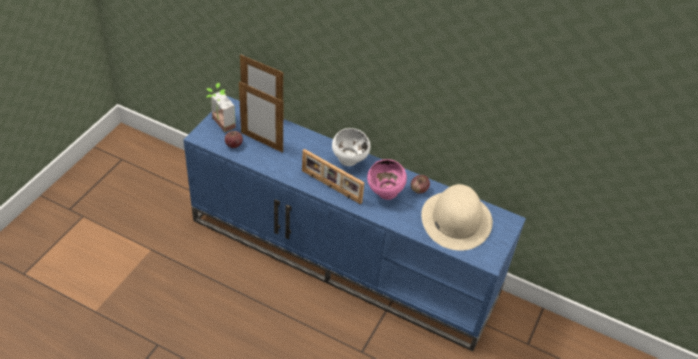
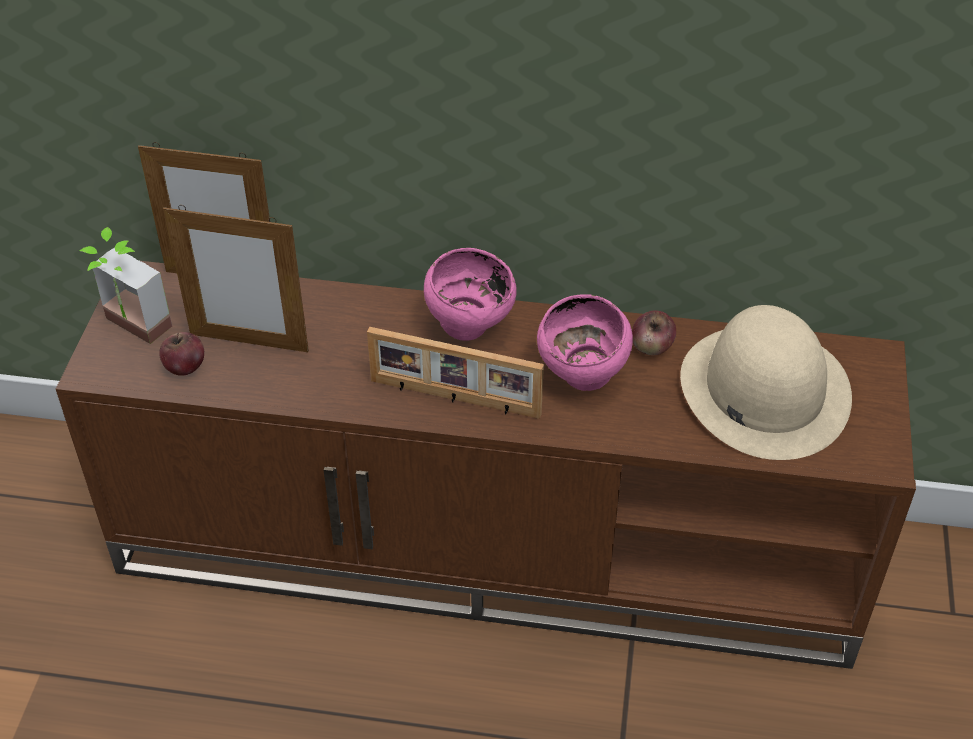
camera: 15 degrees left, 0 degrees up
blue tv stand [183,96,526,351] -> brown tv stand [56,261,916,669]
white bowl [332,128,371,166] -> pink bowl [424,248,517,341]

